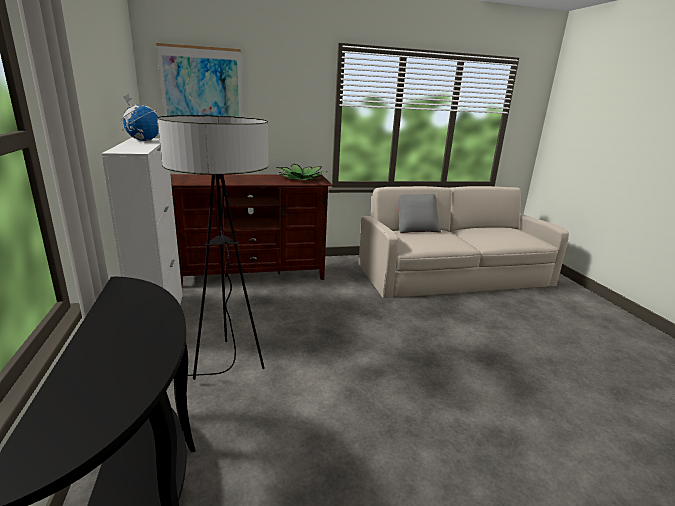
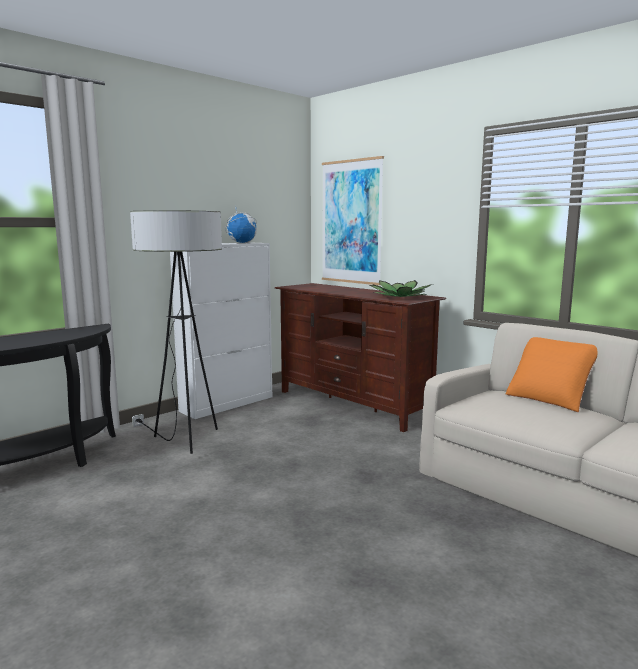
camera: 60 degrees right, 10 degrees down
grey pillow [398,194,441,233] -> orange pillow [506,337,598,412]

